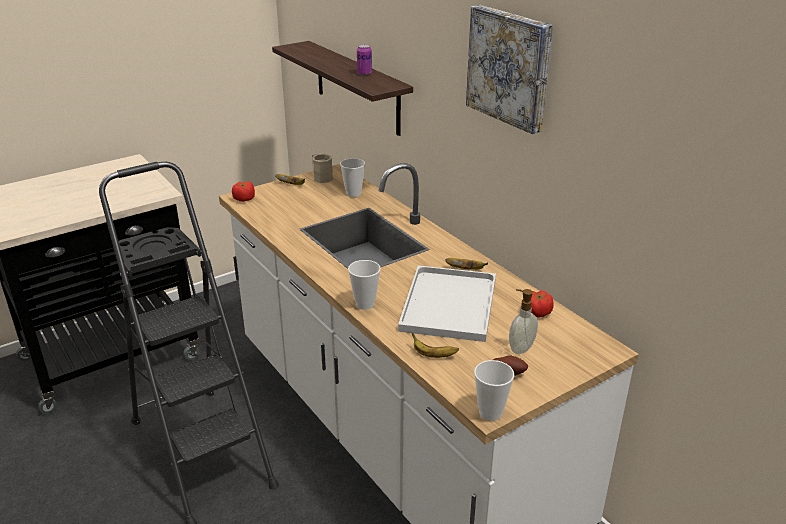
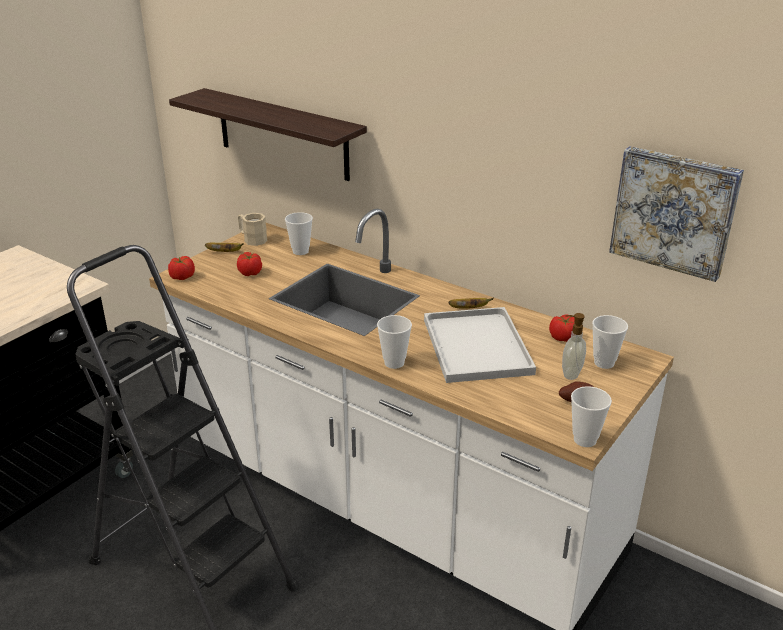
camera: 20 degrees left, 0 degrees up
can [357,44,372,76] -> none
banana [412,332,459,358] -> none
picture [466,5,553,134] -> picture moved to [609,146,744,282]
none -> tomato [237,252,262,276]
none -> cup [592,315,628,369]

